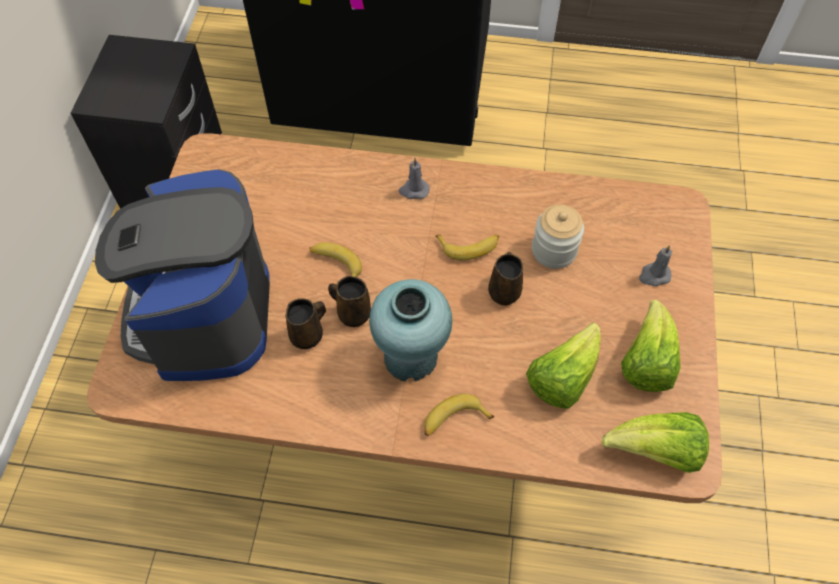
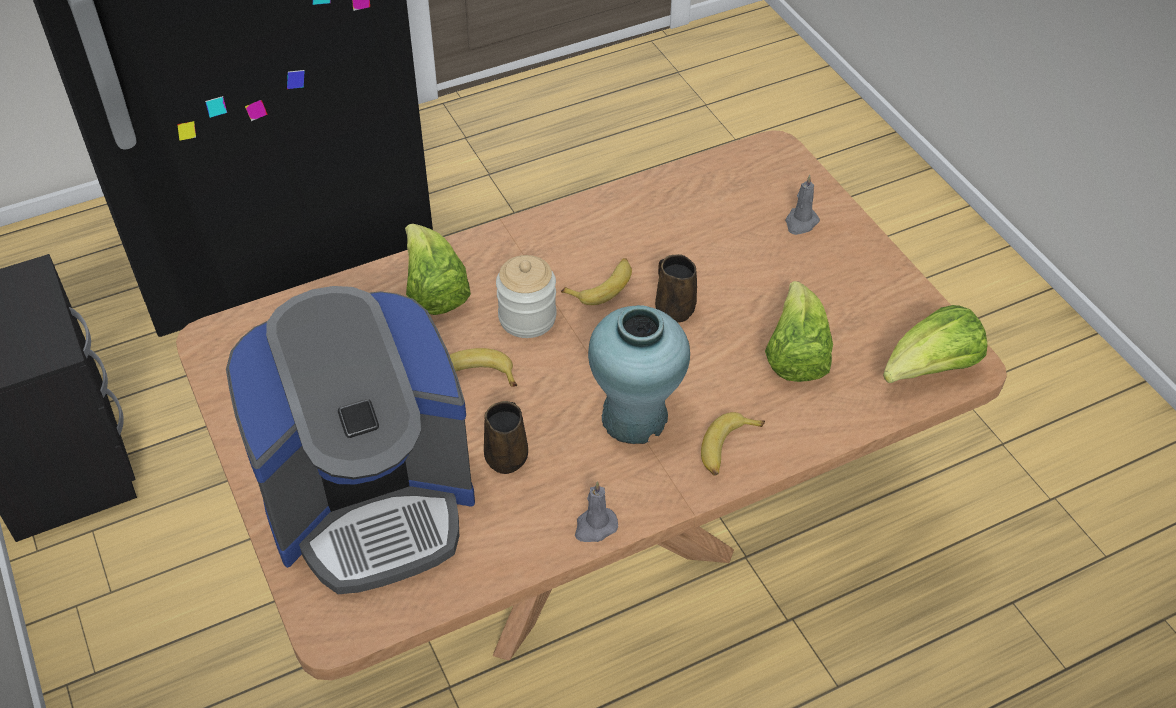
camera: 35 degrees left, 10 degrees down
coffee machine [95,169,270,381] -> coffee machine turned 75 degrees counterclockwise [226,286,475,594]
brown mug [328,276,371,327] -> none
grey candle [399,158,430,199] -> grey candle moved to [575,482,618,542]
jar [532,204,584,269] -> jar moved to [496,255,557,338]
lettuce [621,300,681,392] -> lettuce moved to [405,223,471,315]

